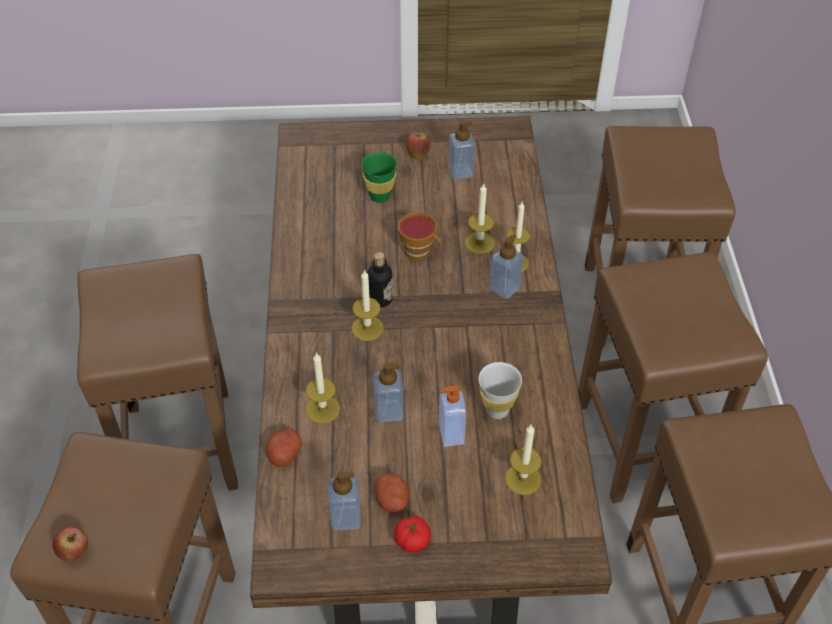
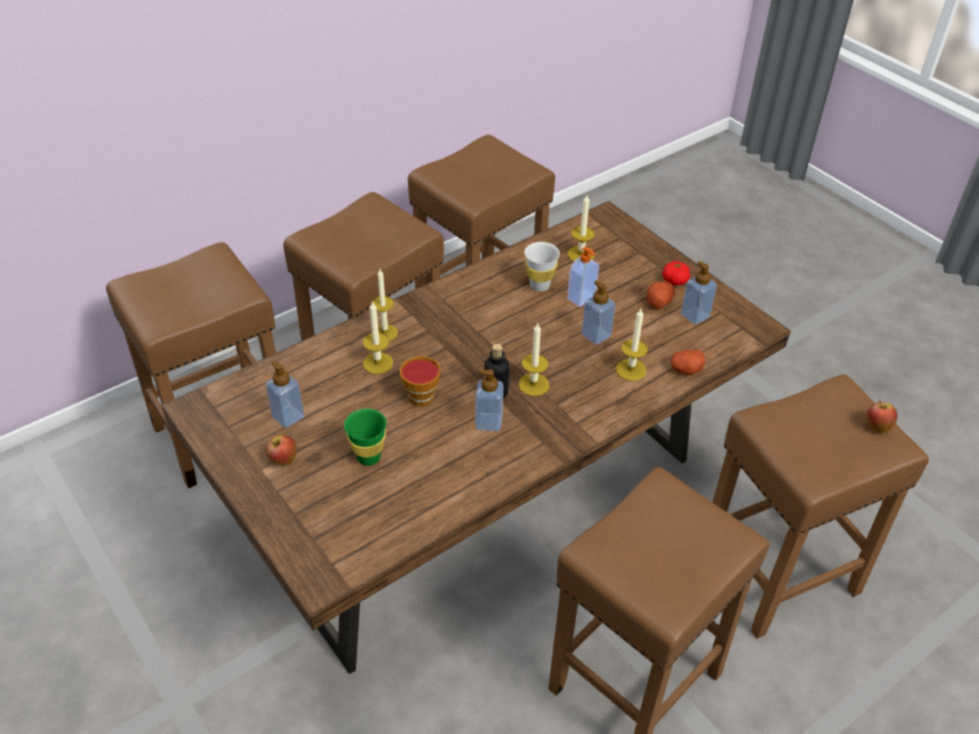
camera: 125 degrees left, 5 degrees down
soap dispenser [489,234,524,299] -> soap dispenser moved to [475,369,503,431]

